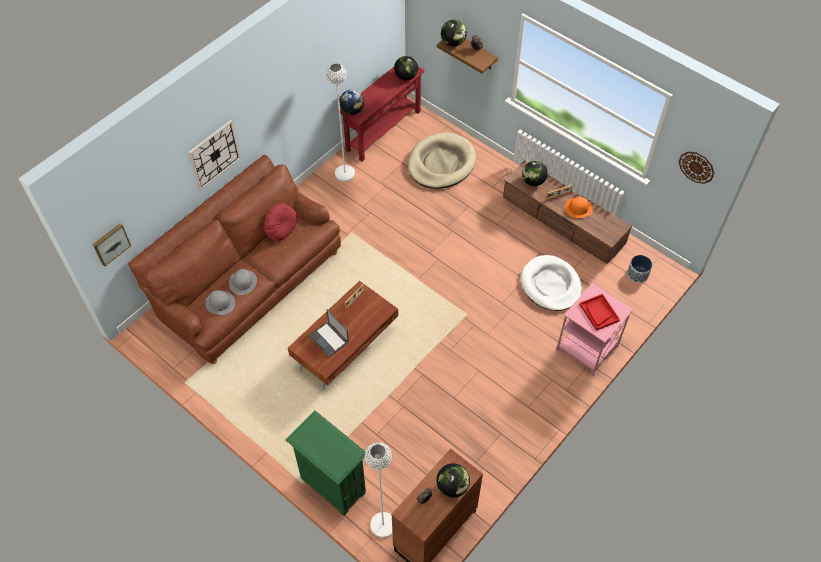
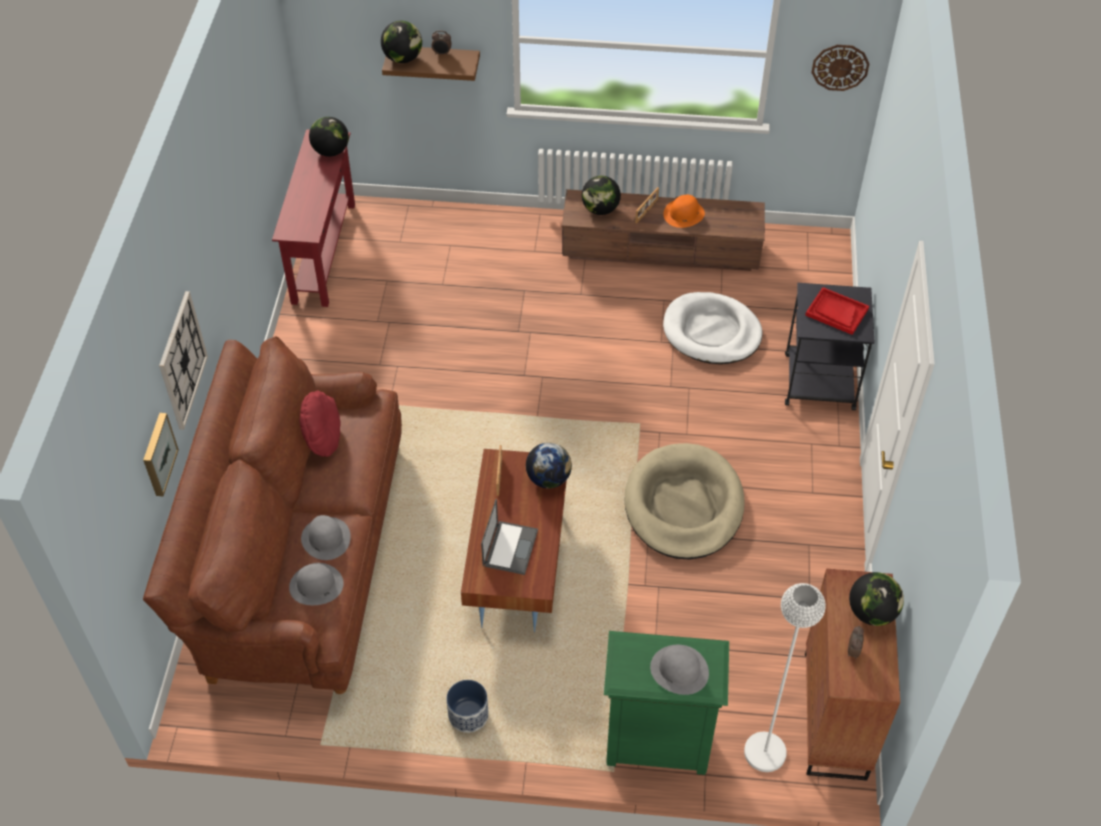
camera: 35 degrees left, 5 degrees down
picture [93,224,131,266] -> picture moved to [143,413,179,496]
laptop [309,309,349,357] -> laptop turned 90 degrees counterclockwise [481,499,538,575]
white floor lamp [326,63,355,182] -> none
globe [339,90,364,115] -> globe moved to [526,443,572,488]
beige dog bed [407,132,476,189] -> beige dog bed moved to [624,443,744,560]
pink cart [556,283,633,376] -> black cart [785,283,875,410]
planter [627,255,652,283] -> planter moved to [446,680,489,733]
none -> grey hat [650,645,709,695]

